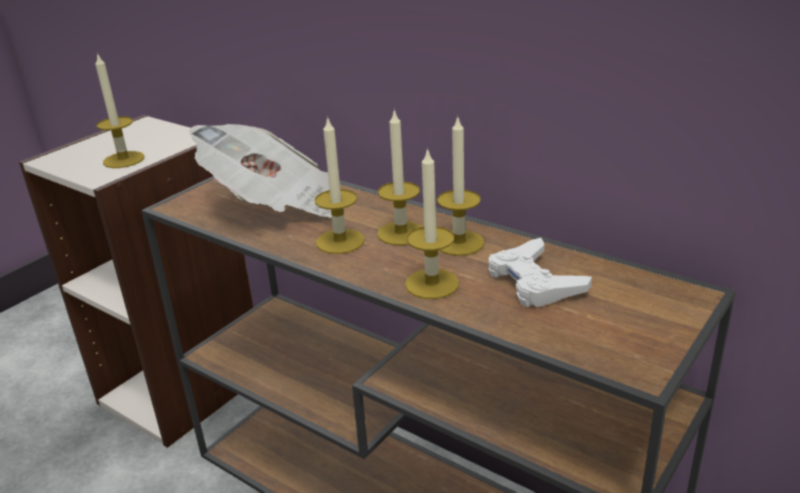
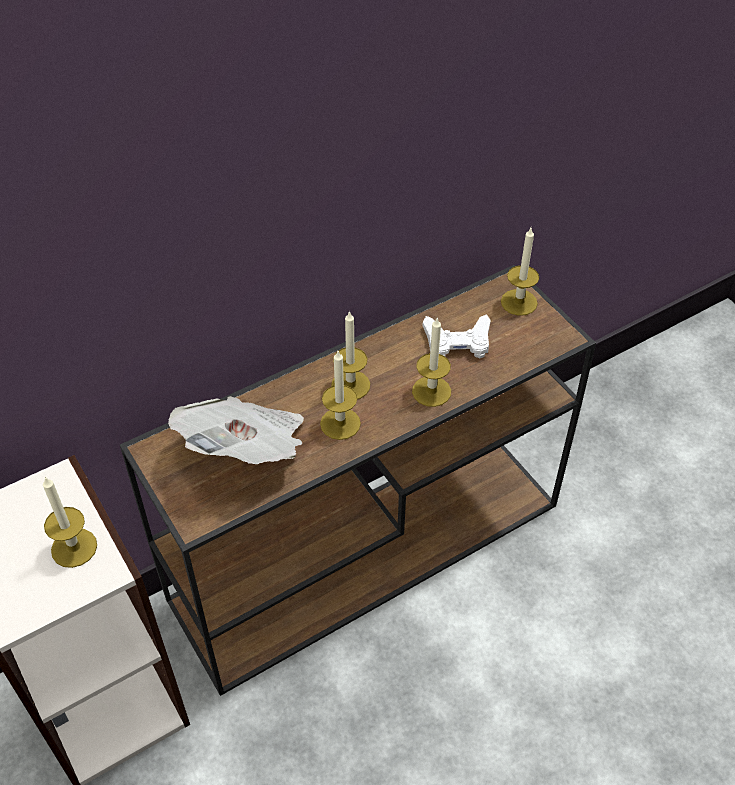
camera: 70 degrees left, 20 degrees up
candle [437,115,484,256] -> candle moved to [501,228,539,316]

